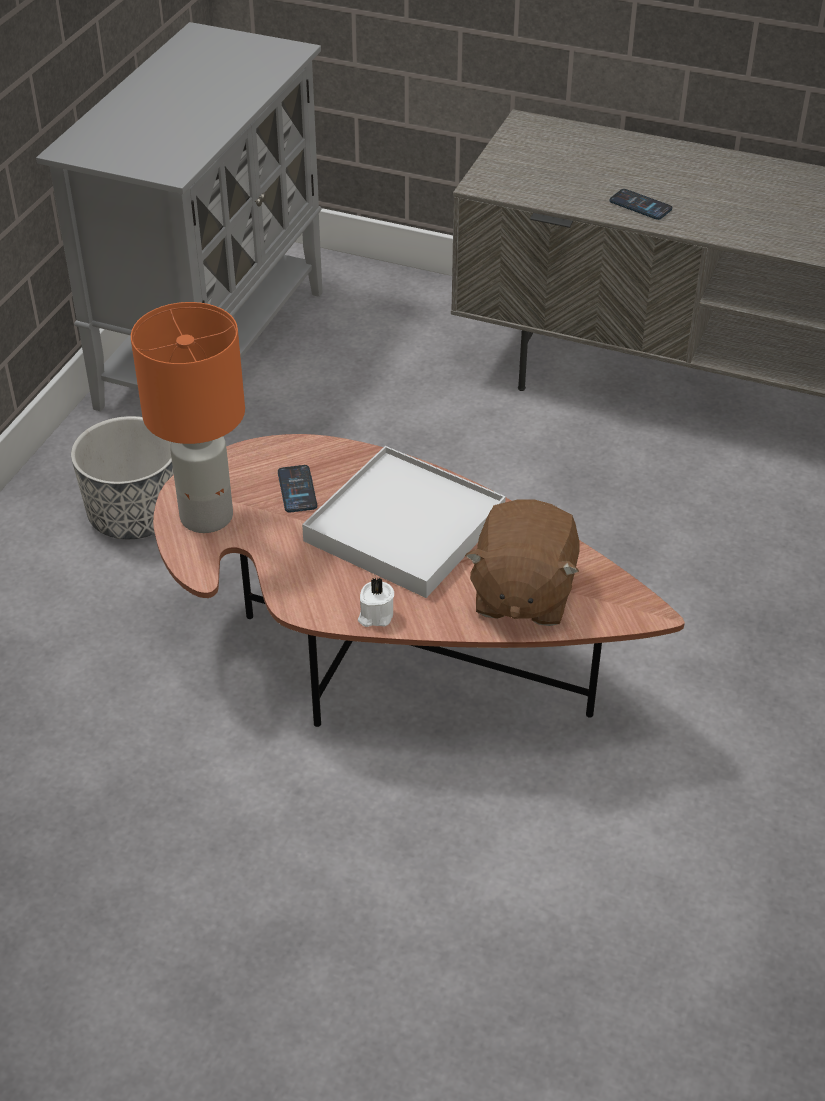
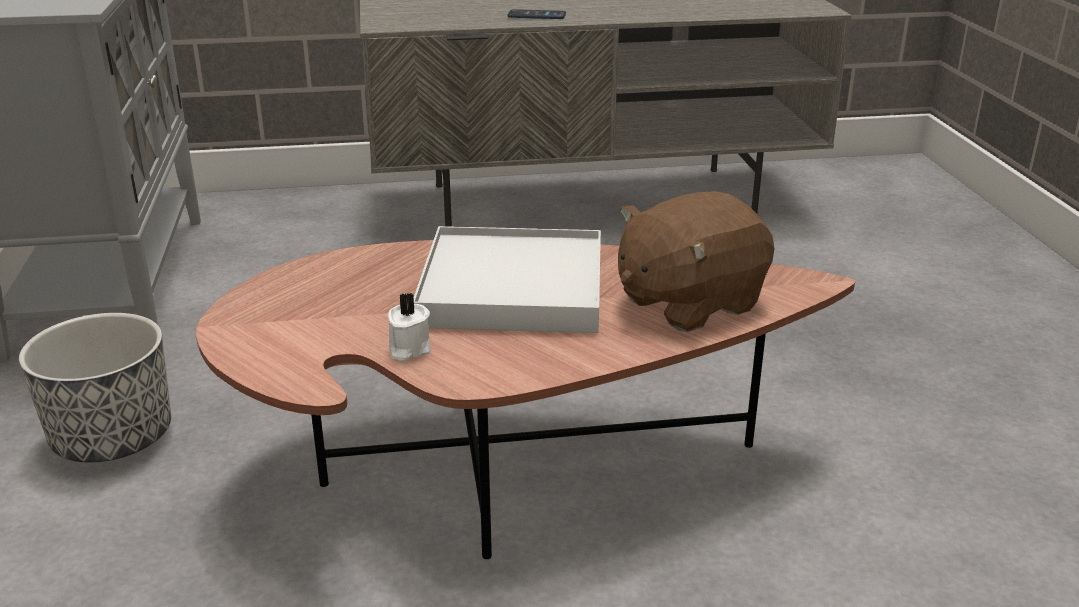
camera: 30 degrees left, 15 degrees down
orange table lamp [131,302,245,533] -> none
phone [278,465,317,512] -> none
white candle [358,577,394,627] -> white candle moved to [388,293,431,361]
brown plush toy [465,499,579,626] -> brown plush toy turned 75 degrees clockwise [618,191,775,332]

